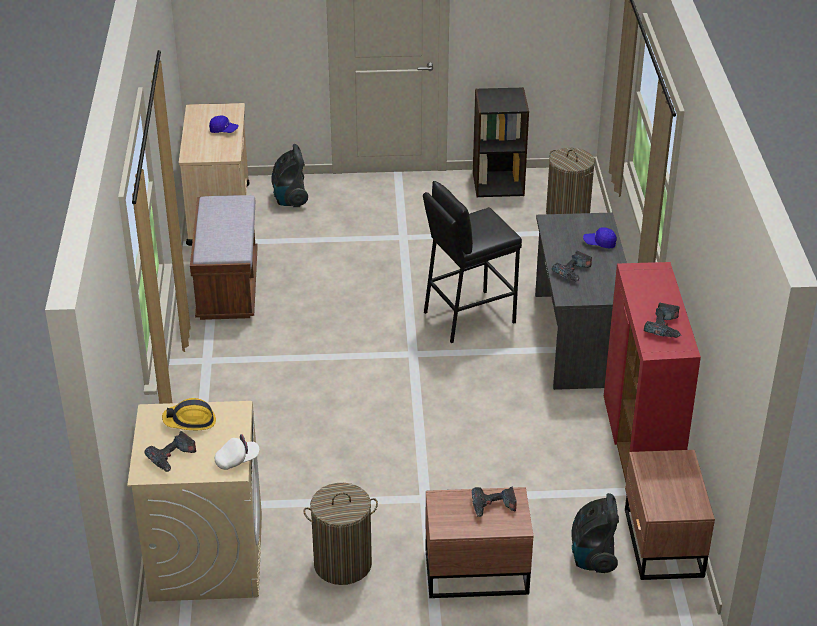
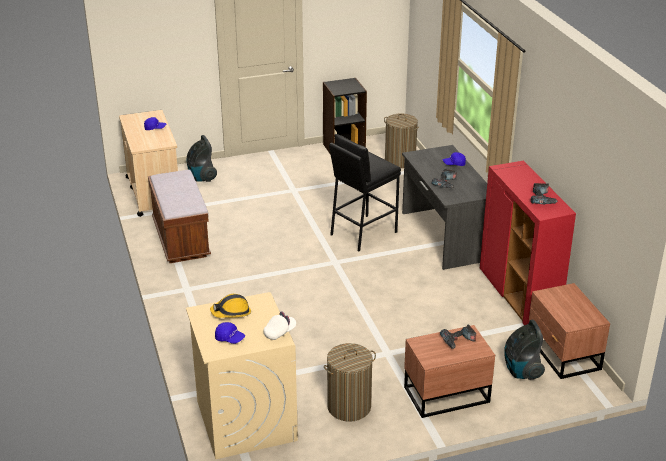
camera: 15 degrees left, 5 degrees down
power drill [144,431,196,472] -> blue cap [215,322,245,344]

